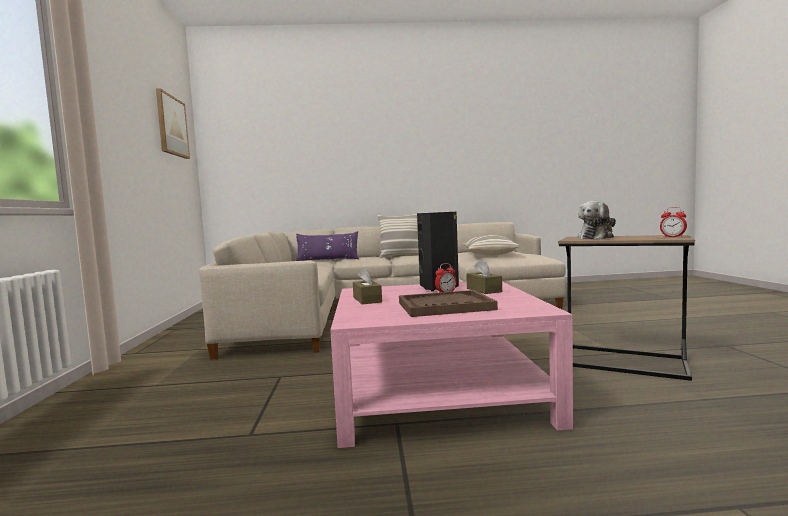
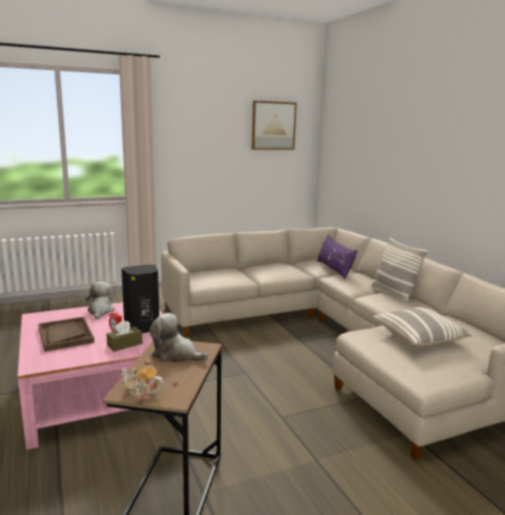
camera: 70 degrees right, 10 degrees up
brown tissue box [353,267,382,305] -> plush toy [85,282,115,320]
alarm clock [660,207,687,237] -> teapot [122,359,164,400]

